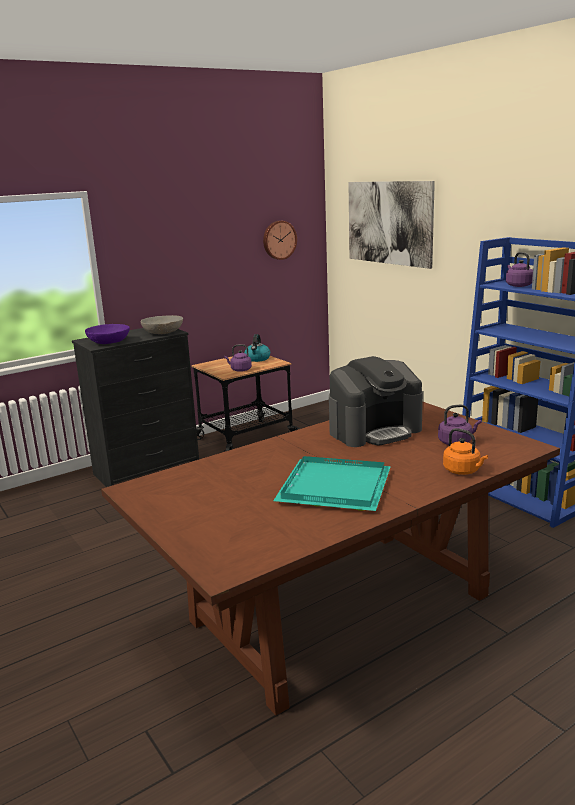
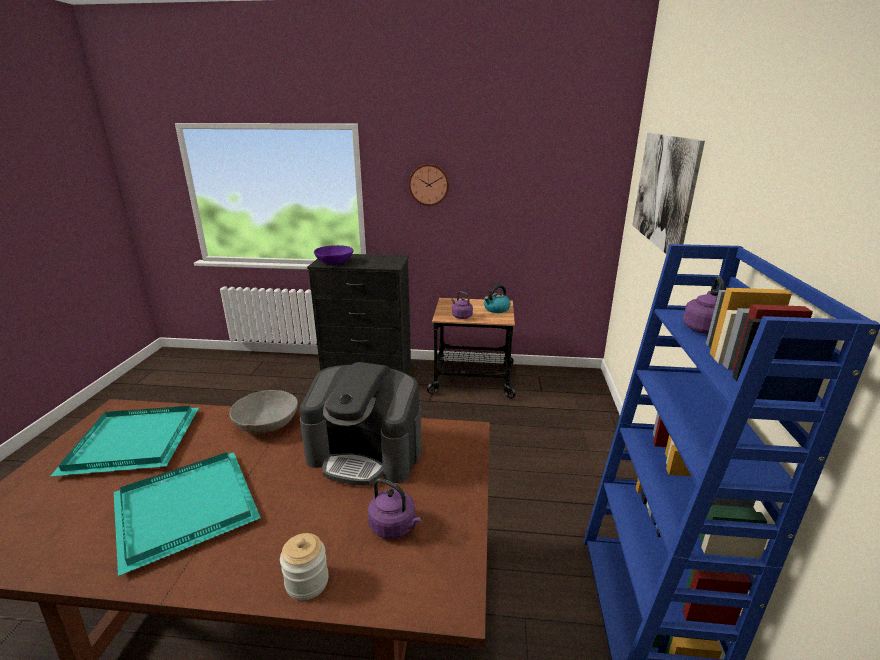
camera: 40 degrees right, 5 degrees up
grey bowl [141,315,183,334] -> grey bowl moved to [229,390,298,434]
wall clock [263,221,297,260] -> wall clock moved to [409,164,449,206]
orange kettle [443,428,488,475] -> jar [280,533,329,600]
none -> turquoise tray [51,406,199,476]

